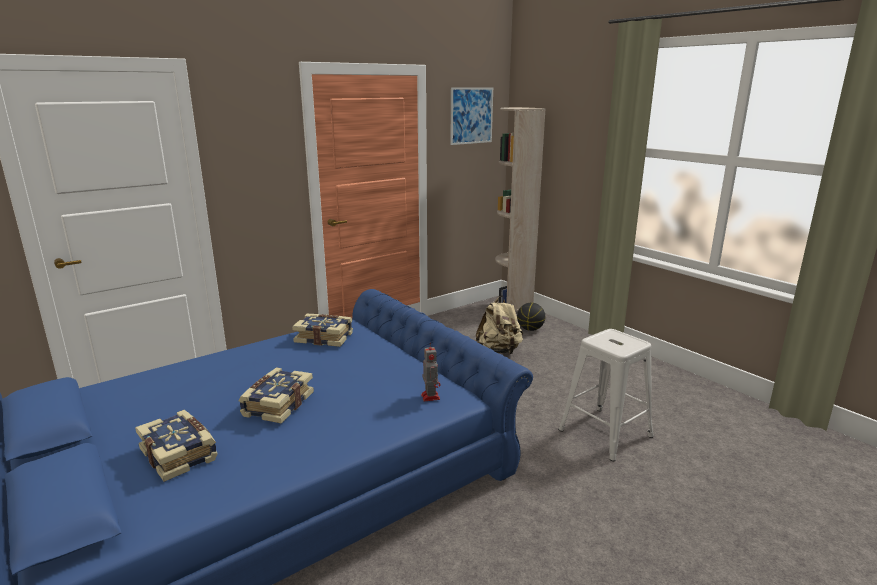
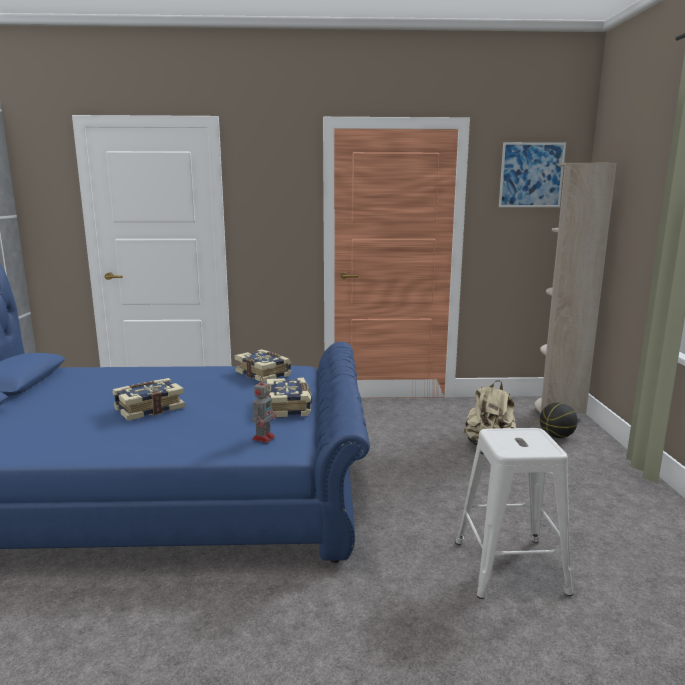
camera: 35 degrees right, 5 degrees down
book [135,410,218,482] -> book moved to [266,377,312,417]

